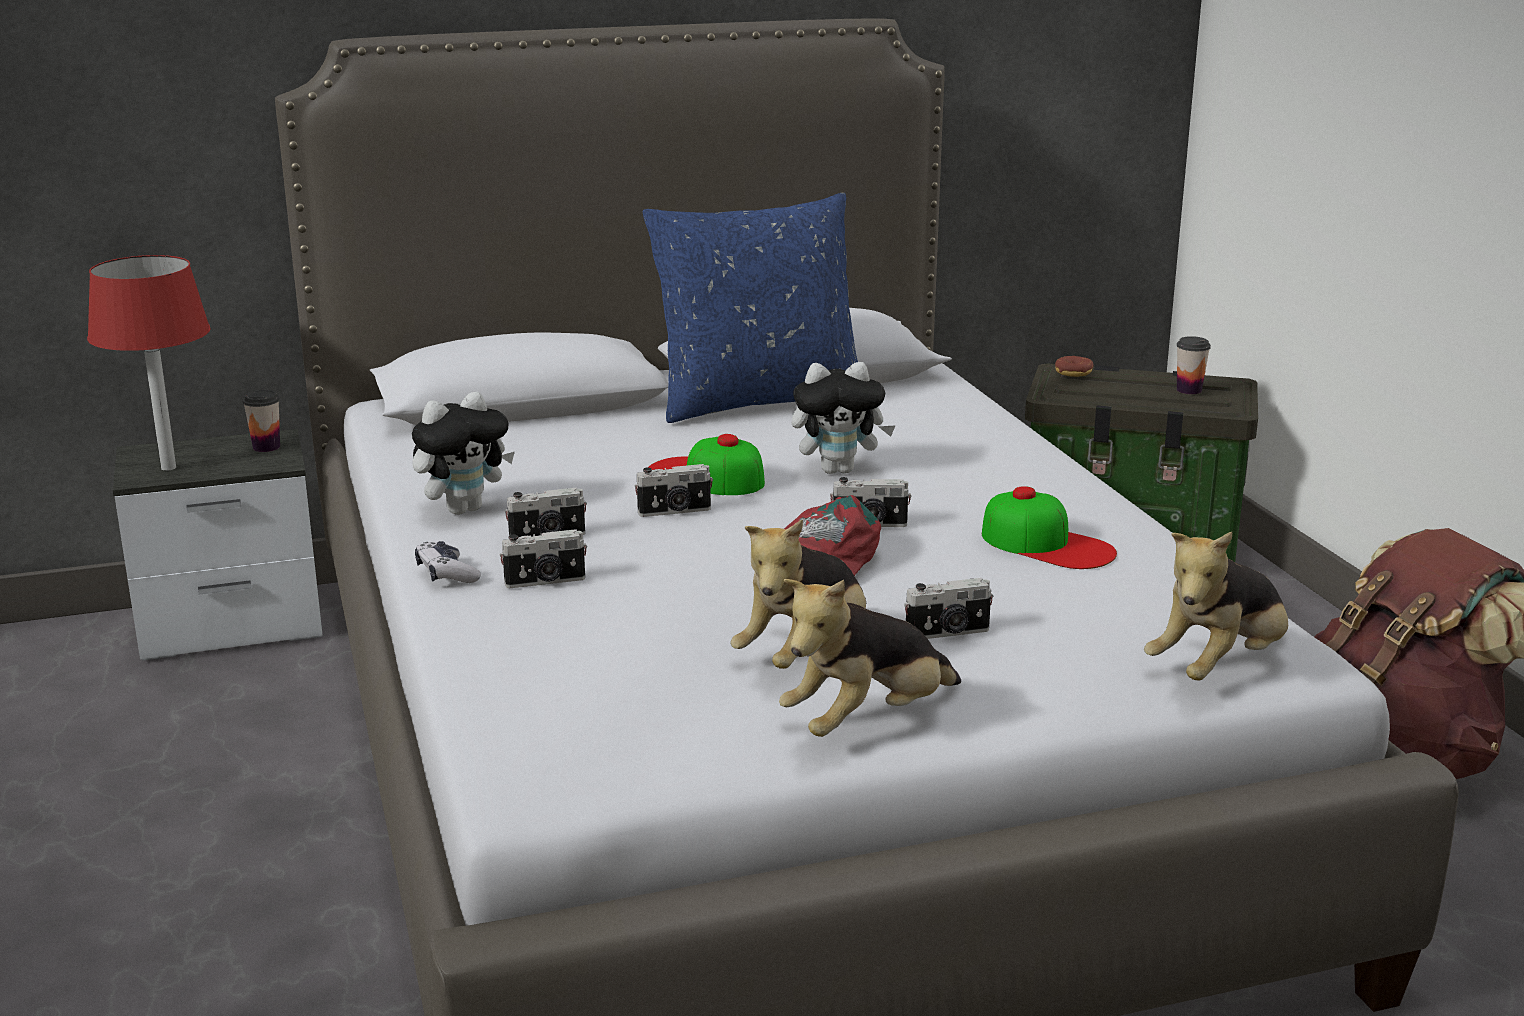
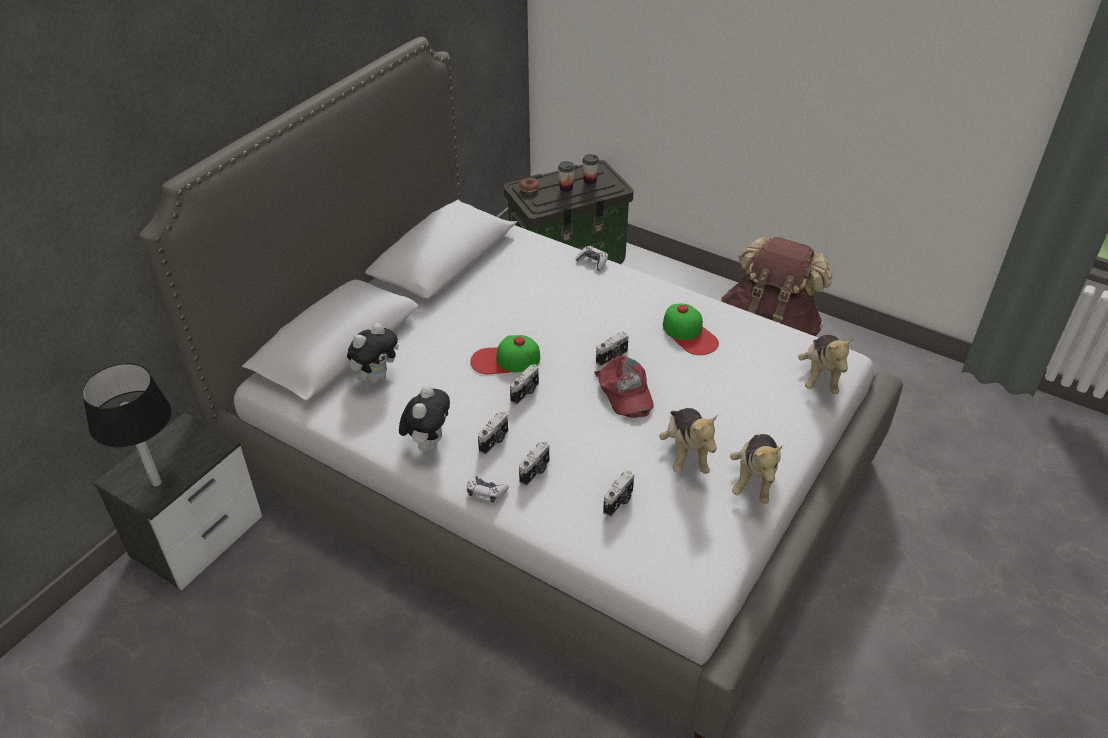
camera: 40 degrees left, 20 degrees up
red table lamp [87,255,211,471] -> black table lamp [82,363,171,486]
cup [243,390,280,452] -> cup moved to [558,161,575,192]
blue pillow [643,193,858,423] -> none
plush toy [792,362,896,474] -> plush toy moved to [347,323,399,383]
camera [904,578,993,639] -> camera moved to [603,471,634,517]
cap [982,486,1117,569] -> cap turned 60 degrees clockwise [663,304,719,355]
none -> game controller [576,246,608,271]

